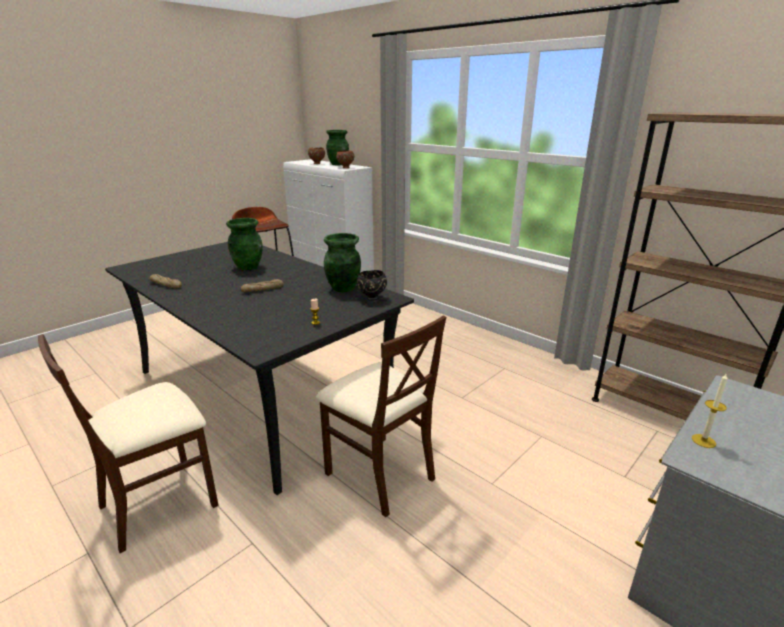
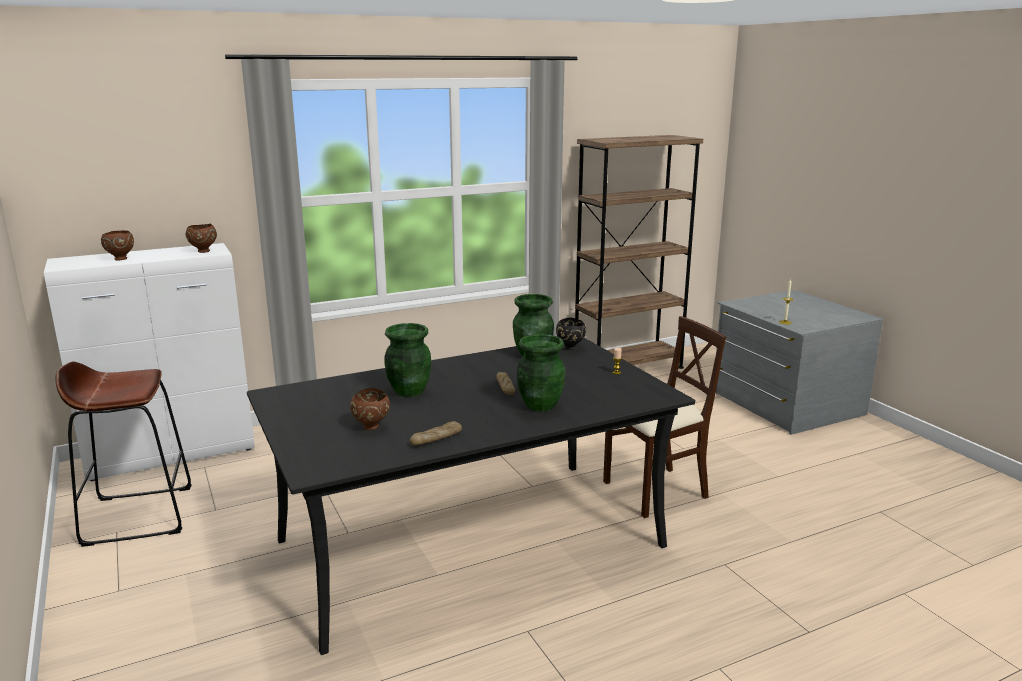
camera: 70 degrees left, 5 degrees down
beige chair [38,334,219,553] -> none
green vase [326,130,349,165] -> green vase moved to [517,334,565,412]
none -> brown bowl [350,388,390,430]

